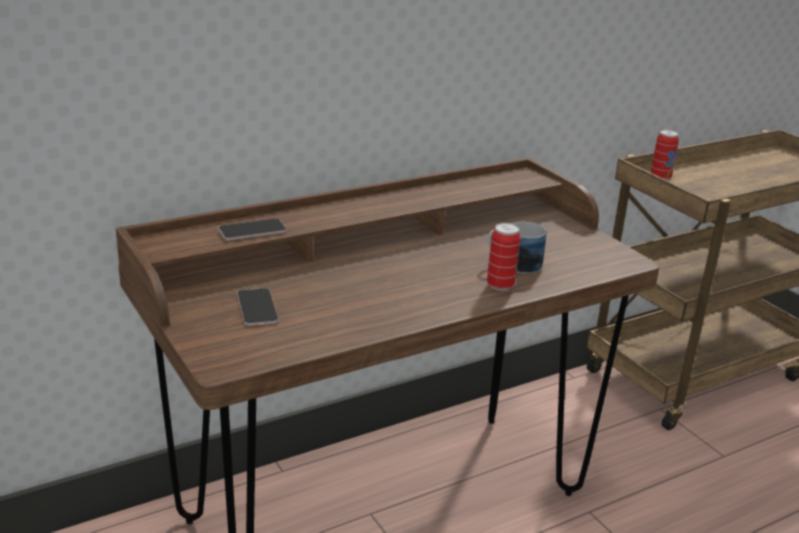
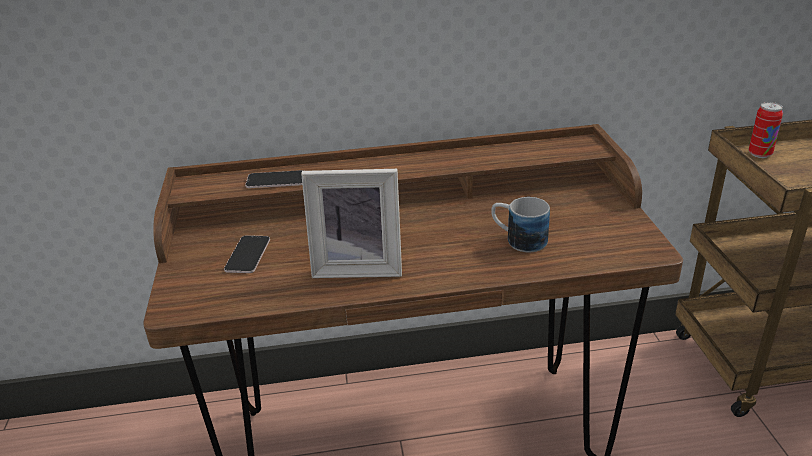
camera: 25 degrees right, 5 degrees up
can [487,223,521,291] -> none
none -> picture frame [301,169,402,278]

